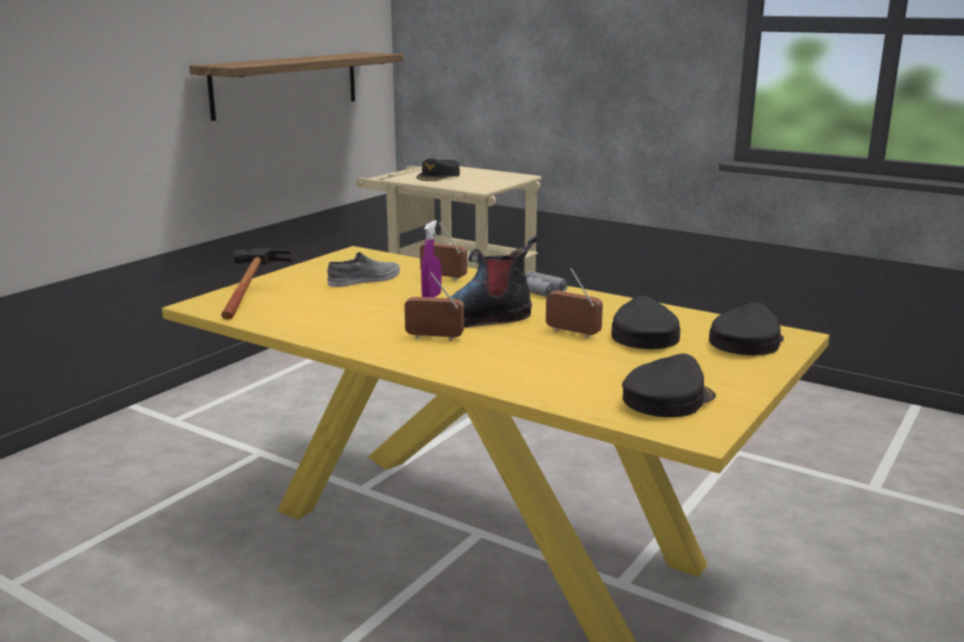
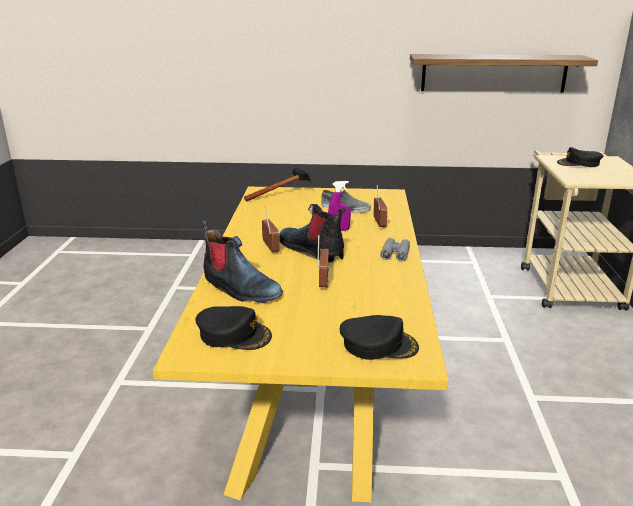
camera: 60 degrees right, 5 degrees up
black cap [611,296,680,349] -> none
none -> boot [199,218,283,303]

